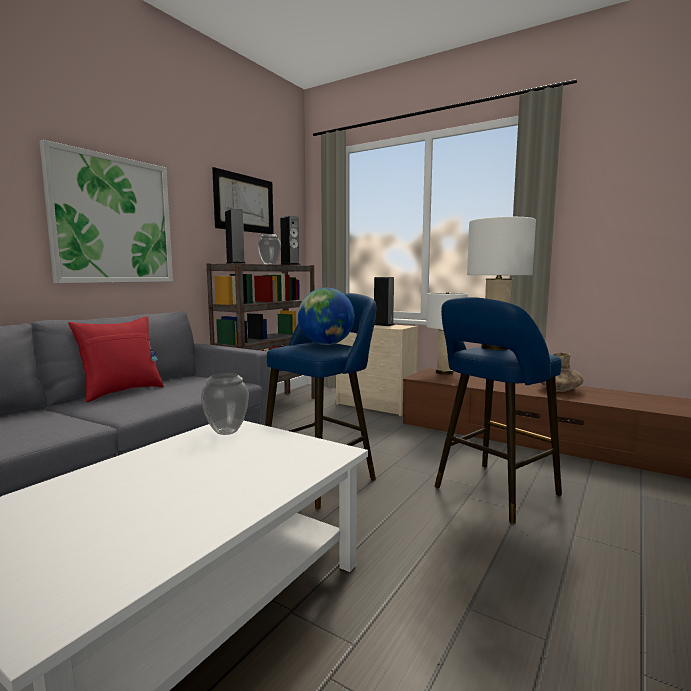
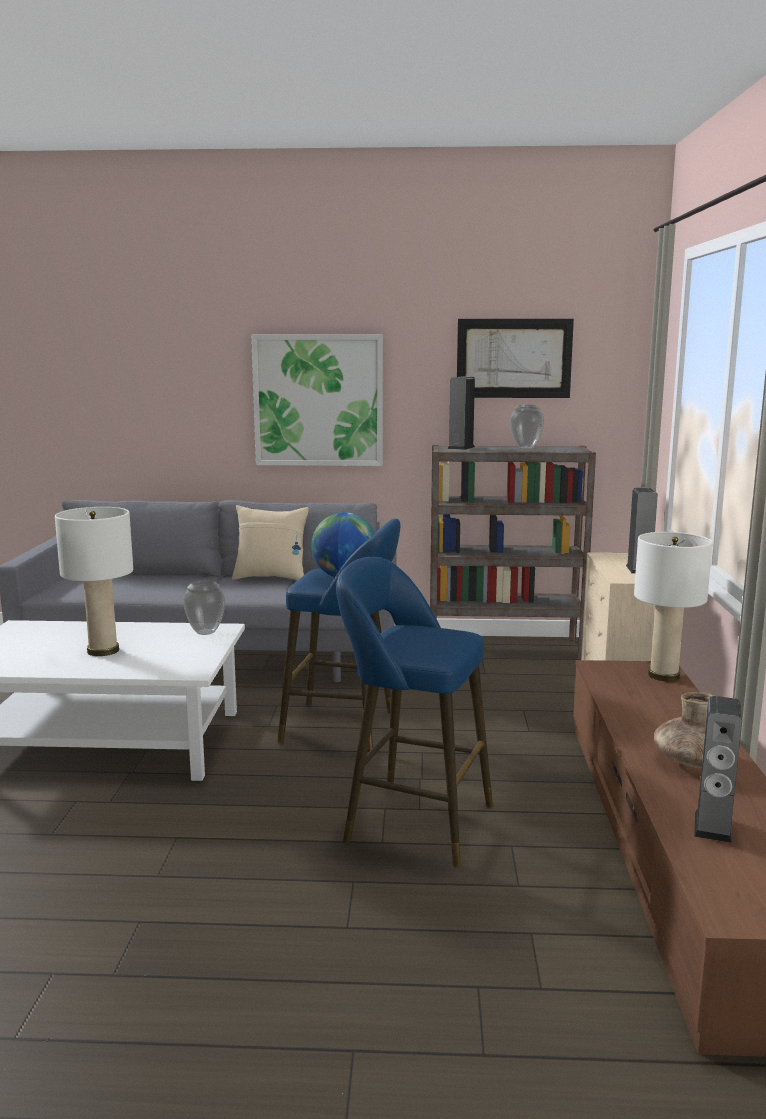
camera: 60 degrees right, 5 degrees up
red pillow [68,316,164,402] -> beige pillow [232,505,309,581]
speaker [280,216,300,265] -> speaker moved to [694,696,742,843]
white table lamp [467,217,536,350] -> white table lamp moved to [55,507,133,656]

